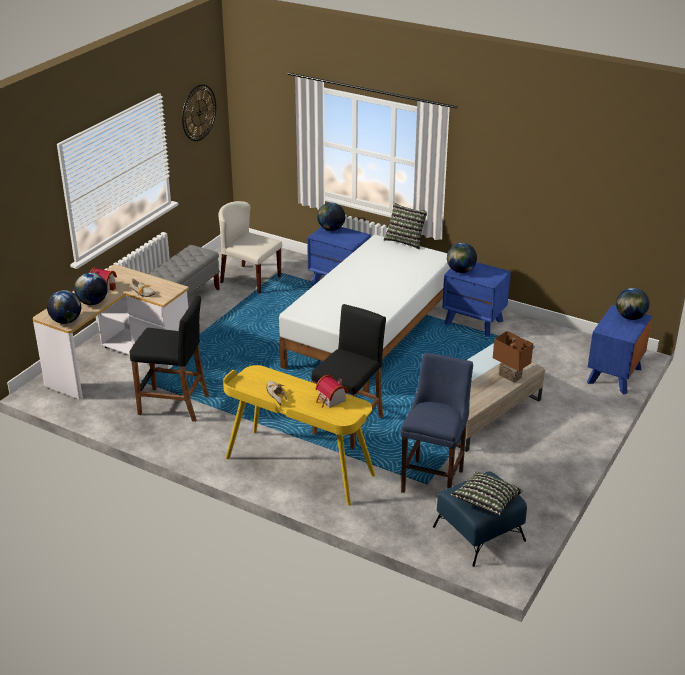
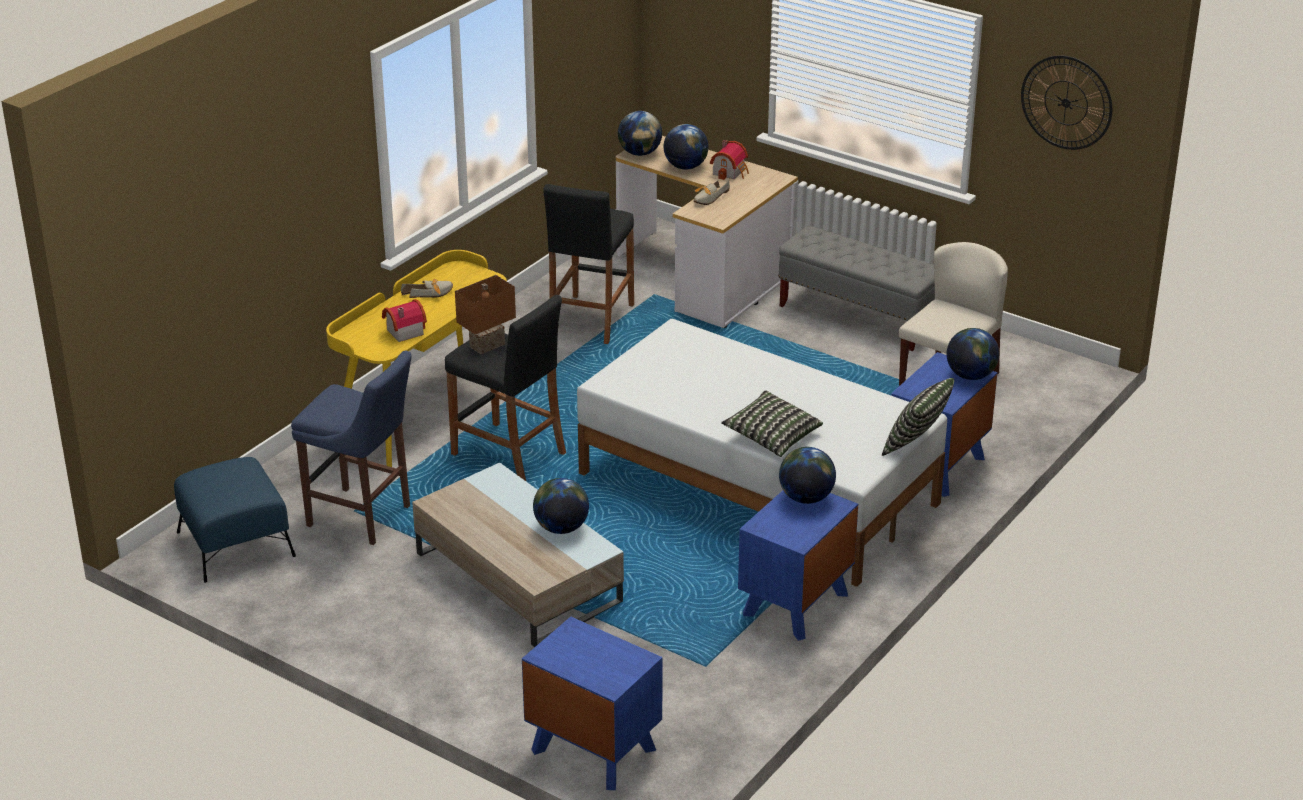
camera: 95 degrees right, 0 degrees up
pillow [451,472,523,516] -> pillow moved to [721,390,823,457]
brown table lamp [493,331,533,383] -> brown table lamp moved to [455,275,516,354]
globe [616,288,650,320] -> globe moved to [533,478,589,534]

